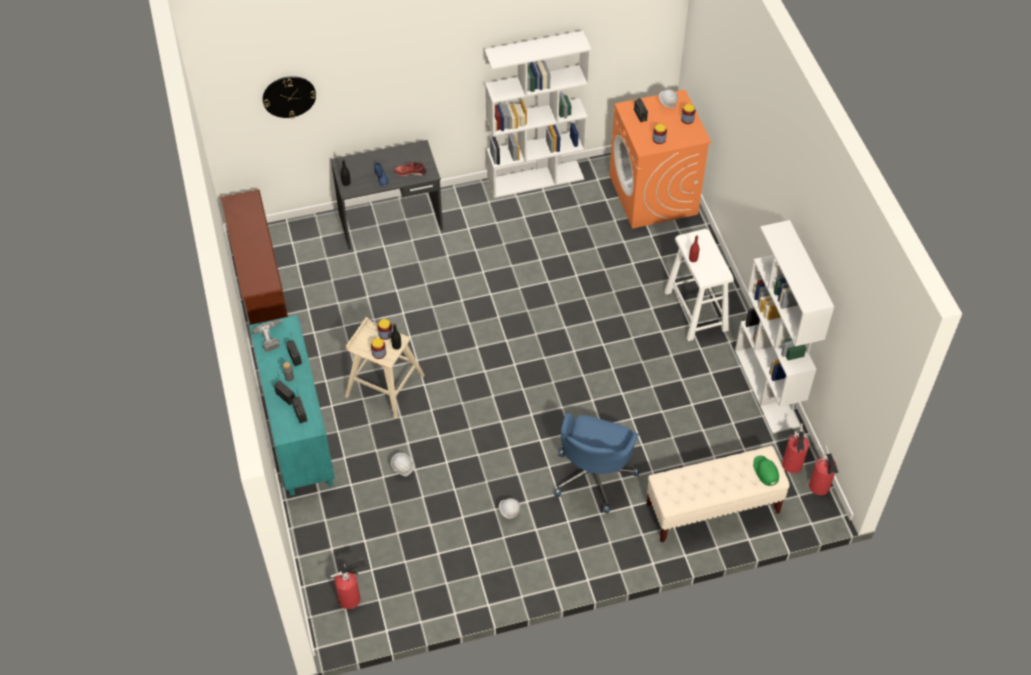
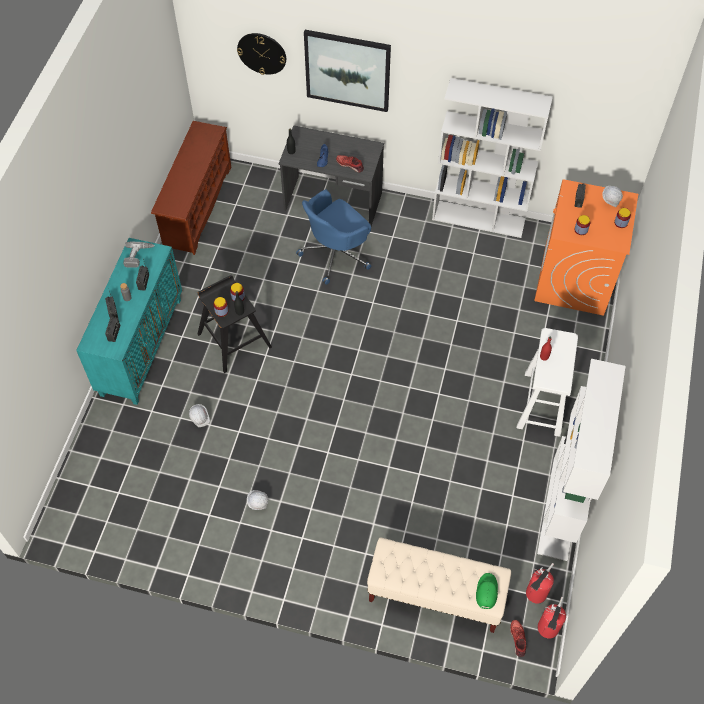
camera: 30 degrees right, 5 degrees up
fire extinguisher [331,558,366,609] -> none
beige stool [345,317,425,419] -> black stool [198,275,272,373]
blue office chair [554,413,640,513] -> blue office chair moved to [296,190,371,285]
none -> picture [304,30,391,112]
none -> red shoe [510,620,526,657]

